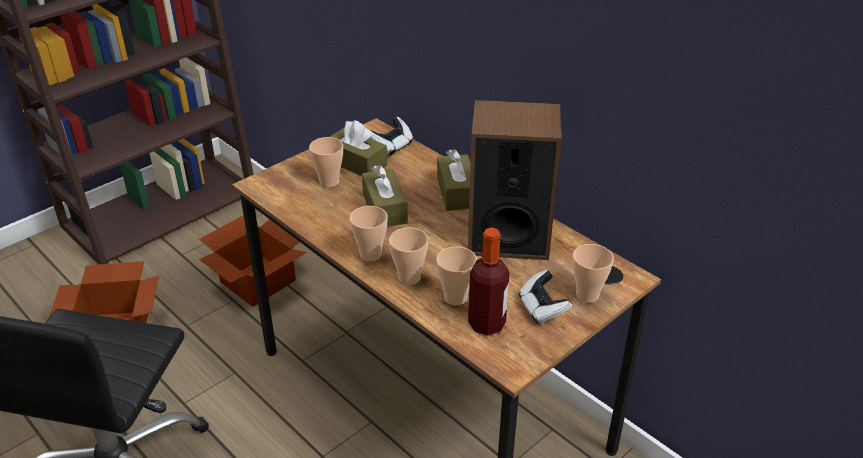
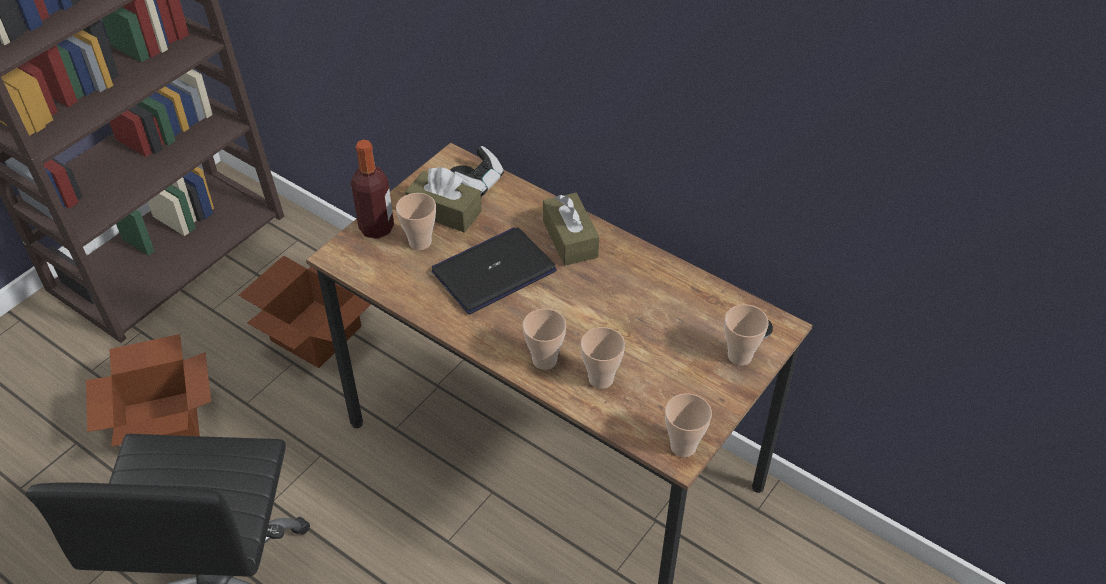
camera: 10 degrees left, 10 degrees up
cup [349,206,388,262] -> cup moved to [665,393,712,457]
brown tissue box [362,165,408,227] -> laptop [432,227,557,314]
speaker [468,100,562,260] -> none
bottle [468,227,509,336] -> bottle moved to [351,140,394,239]
game controller [519,270,572,324] -> none

